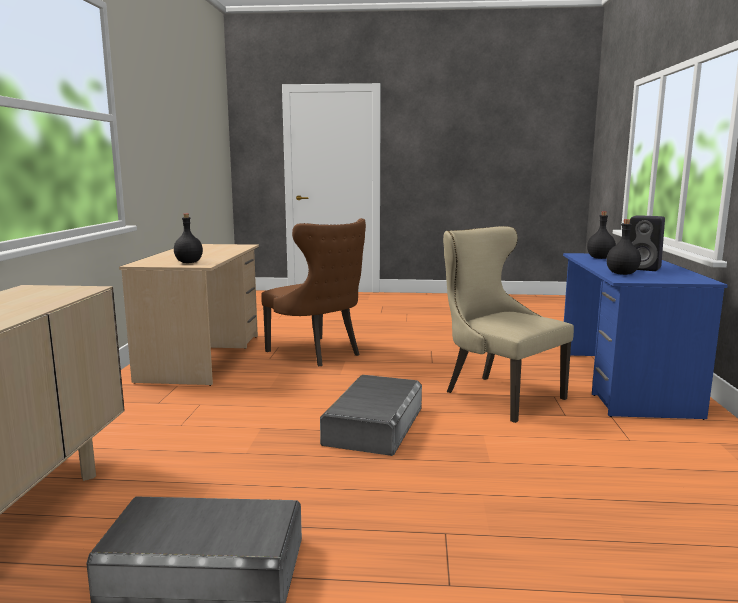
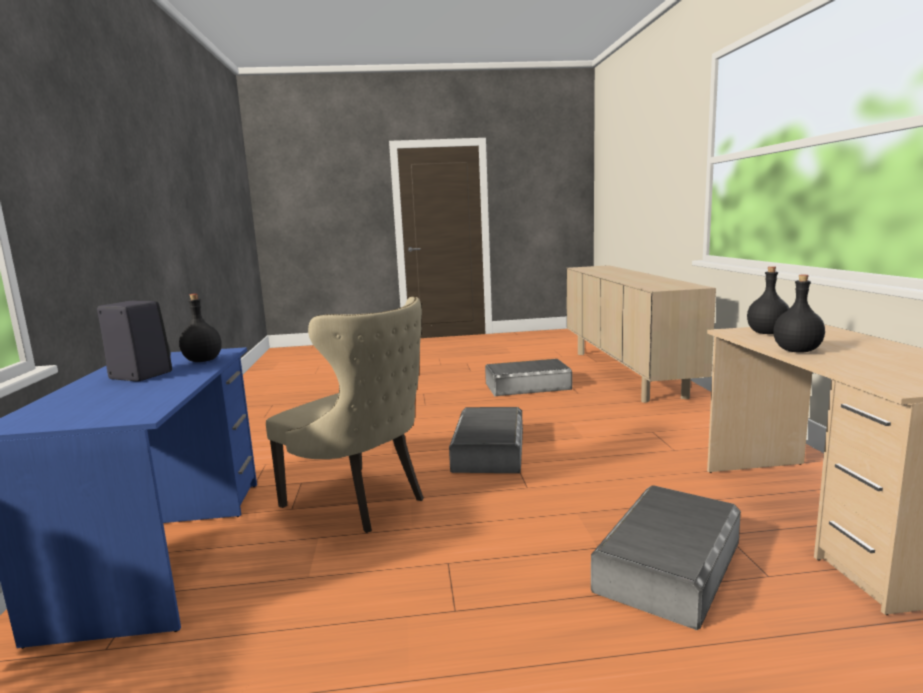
camera: 170 degrees right, 0 degrees up
brown chair [261,218,366,366] -> grey storage box [591,485,741,630]
black bottle [587,212,616,259] -> black bottle moved to [773,275,825,353]

